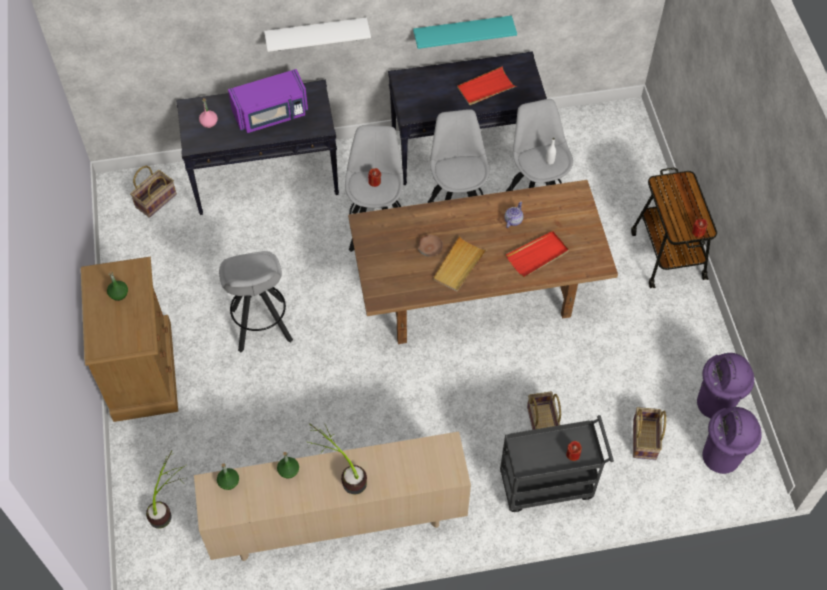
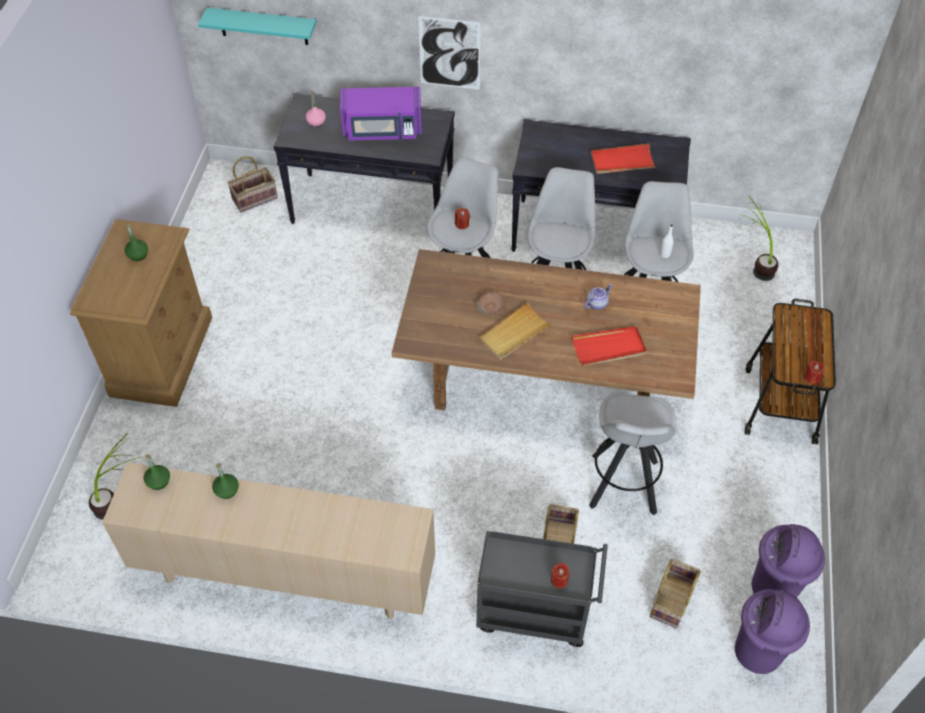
camera: 20 degrees right, 5 degrees down
grey stool [219,251,293,352] -> grey stool moved to [589,394,676,515]
white shelf [264,18,371,52] -> picture [418,16,481,90]
potted plant [308,423,367,495] -> potted plant moved to [740,195,778,281]
turquoise shelf [413,16,517,49] -> turquoise shelf moved to [198,8,317,45]

